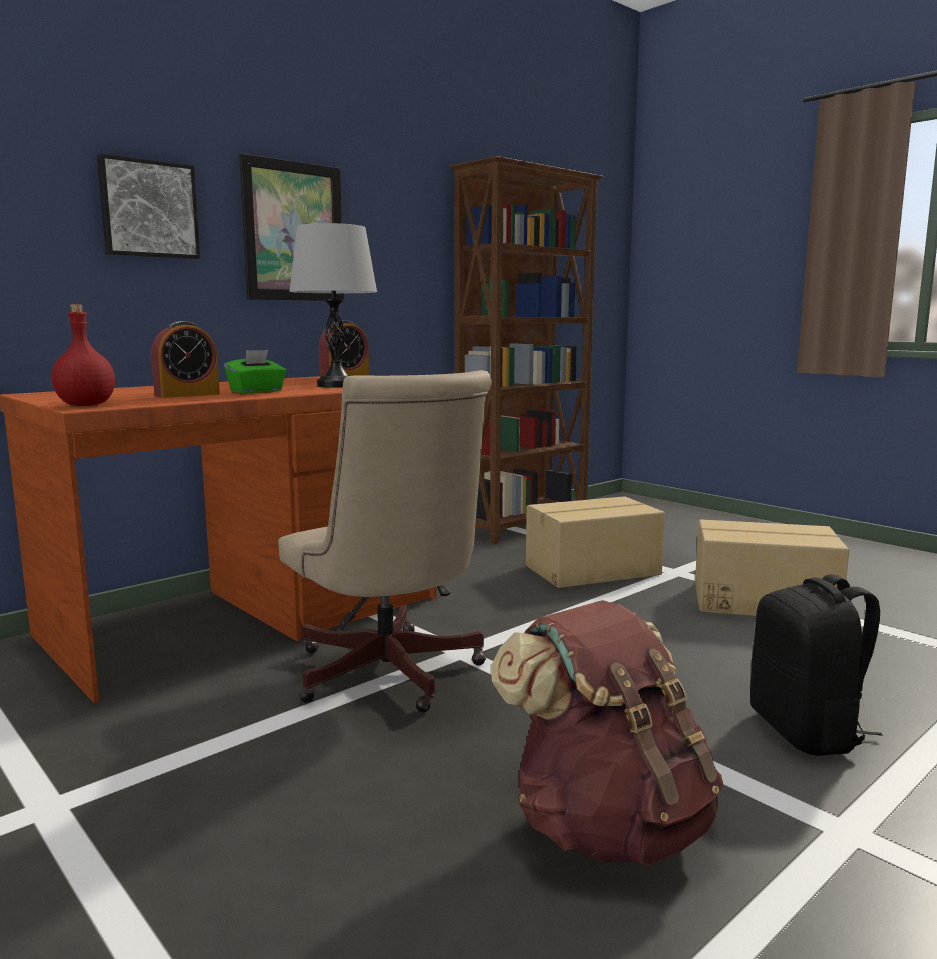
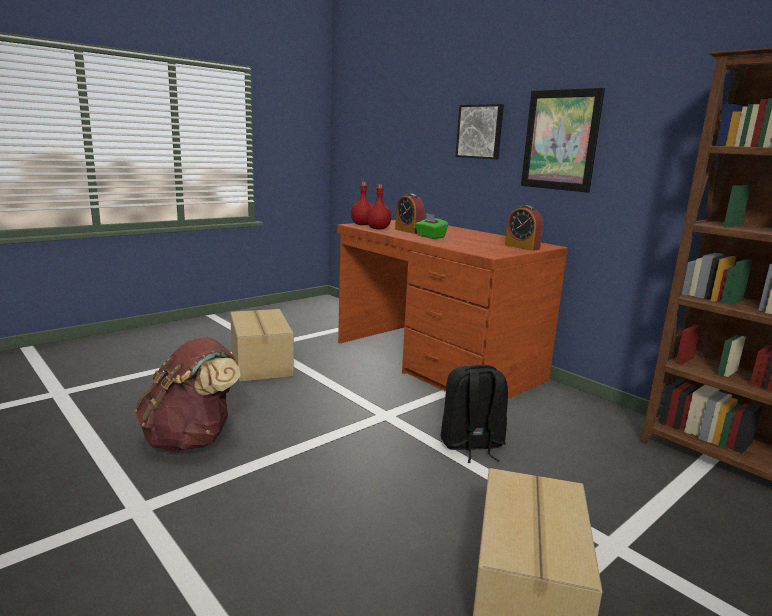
camera: 90 degrees right, 5 degrees up
beige office chair [278,370,492,712] -> none
grey table lamp [289,223,377,388] -> none
cardboard box [526,496,665,588] -> cardboard box moved to [230,309,294,382]
black backpack [750,574,883,756] -> black backpack moved to [441,365,508,463]
none -> red bottle [366,184,391,230]

